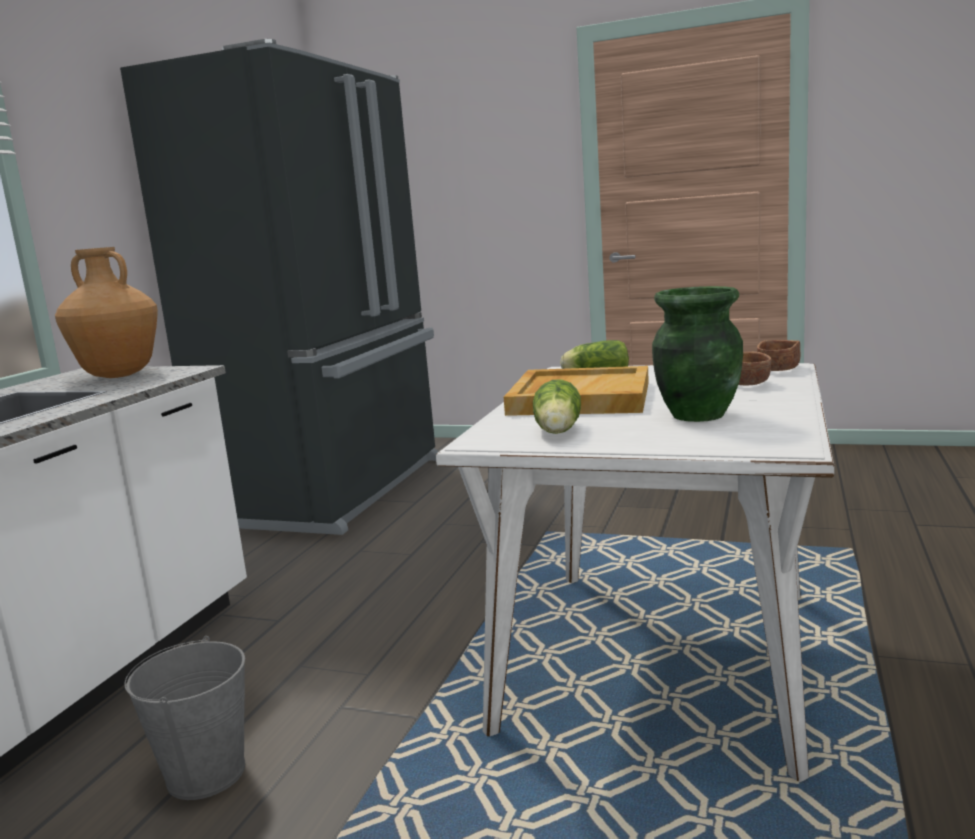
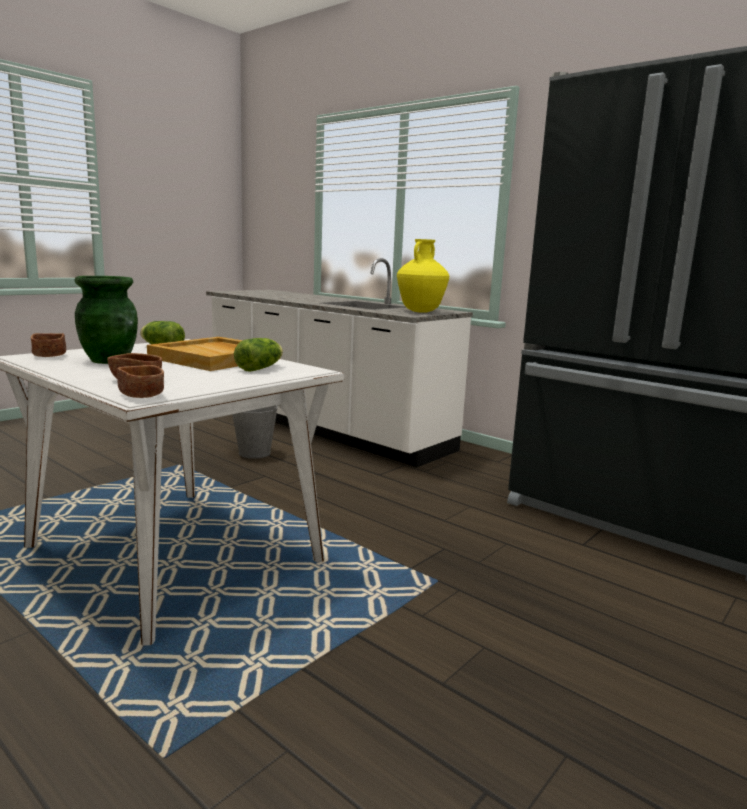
camera: 110 degrees right, 0 degrees up
brown vase [55,247,158,378] -> yellow vase [397,239,449,313]
none -> brown bowl [31,333,66,357]

